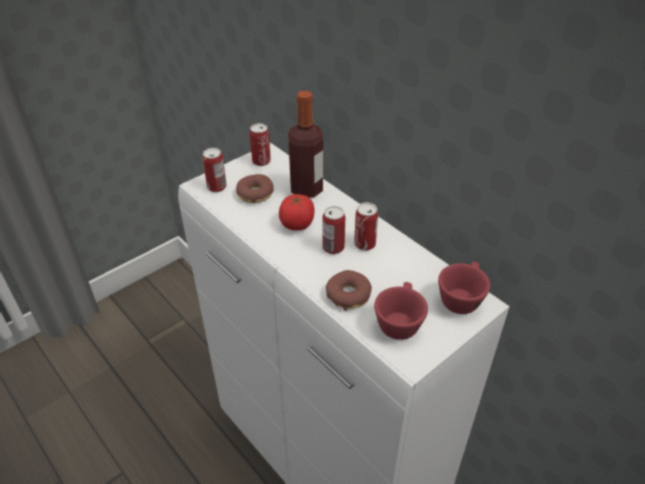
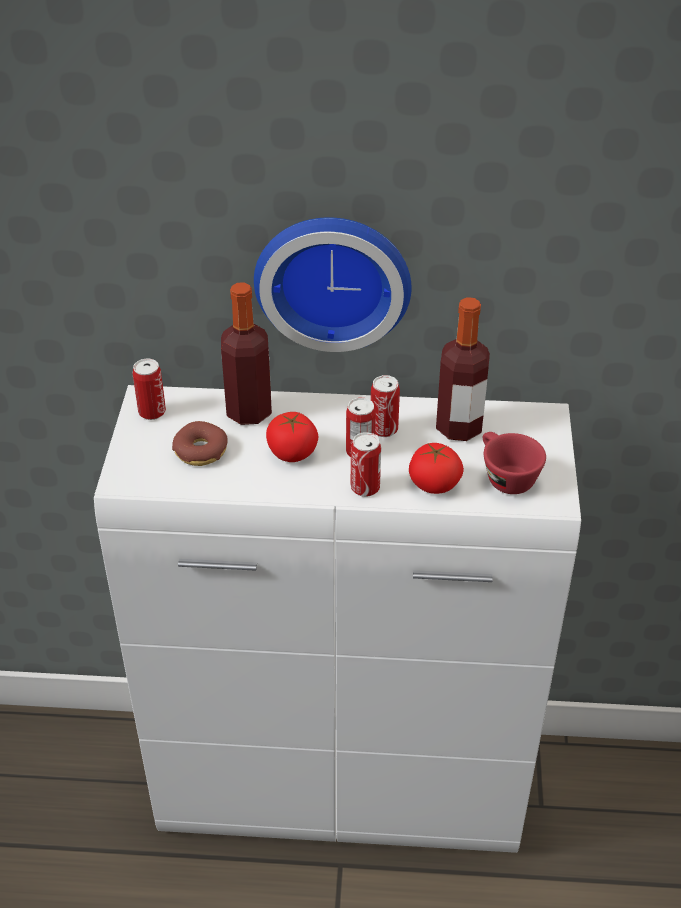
camera: 45 degrees left, 0 degrees up
can [202,148,227,192] -> can moved to [351,432,381,497]
donut [326,270,372,311] -> tomato [409,443,464,494]
red cup [438,262,490,314] -> none
none -> wall clock [254,217,412,352]
none -> bottle [436,297,490,441]

